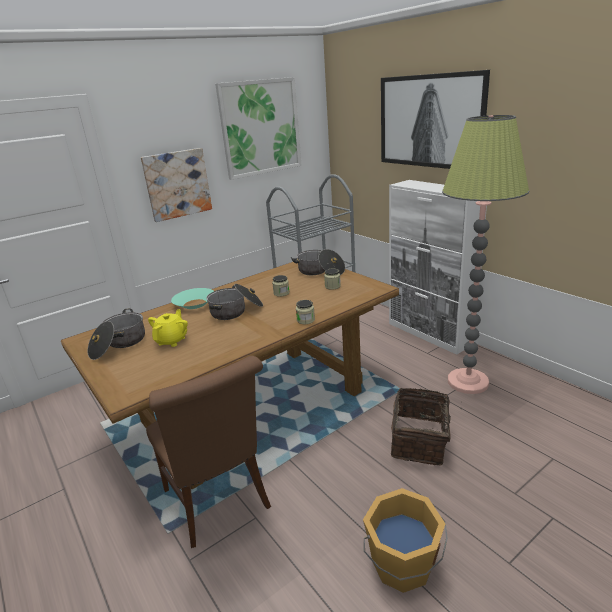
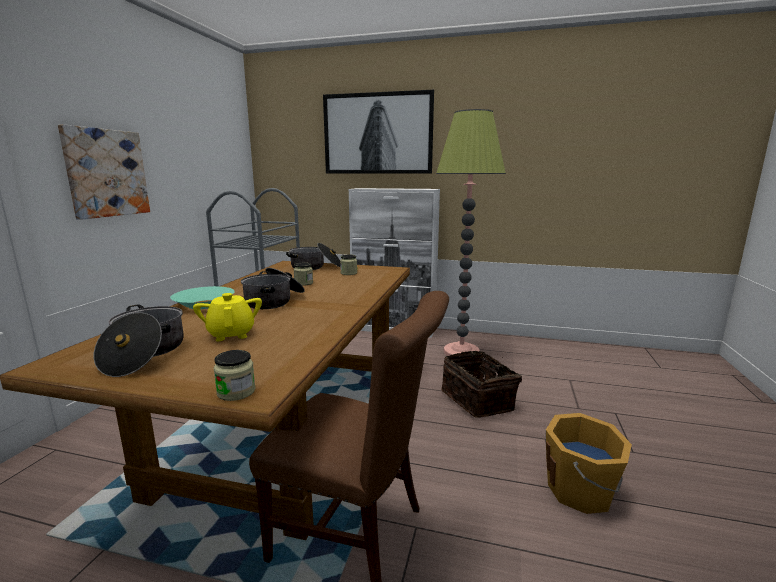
camera: 40 degrees left, 10 degrees down
picture [215,77,302,180] -> none
jar [296,300,315,324] -> jar moved to [213,350,256,401]

